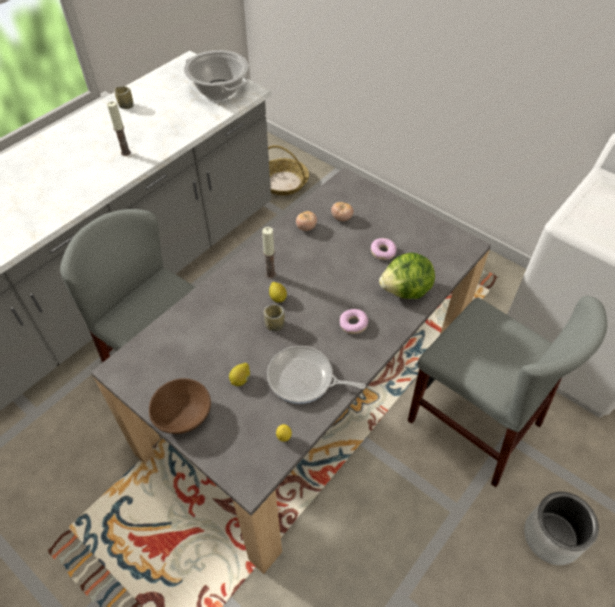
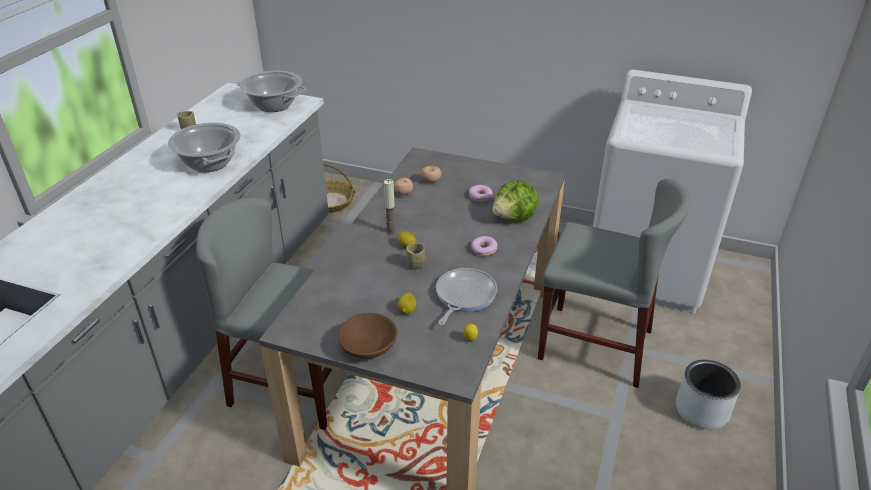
camera: 20 degrees left, 15 degrees down
candle [107,101,131,156] -> cooking pot [168,123,241,172]
frying pan [267,346,366,404] -> frying pan turned 120 degrees clockwise [436,268,497,325]

